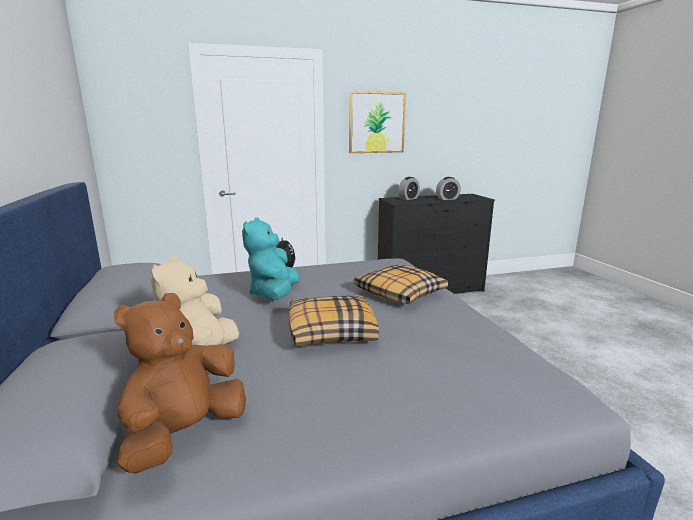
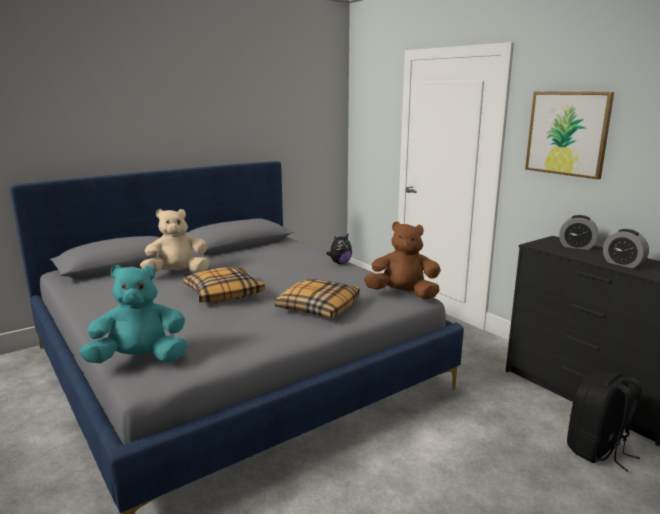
camera: 70 degrees right, 0 degrees up
brown plush toy [114,293,246,474] -> brown plush toy moved to [364,222,441,299]
turquoise plush toy [242,218,300,300] -> turquoise plush toy moved to [79,265,188,363]
none -> black backpack [567,372,642,471]

